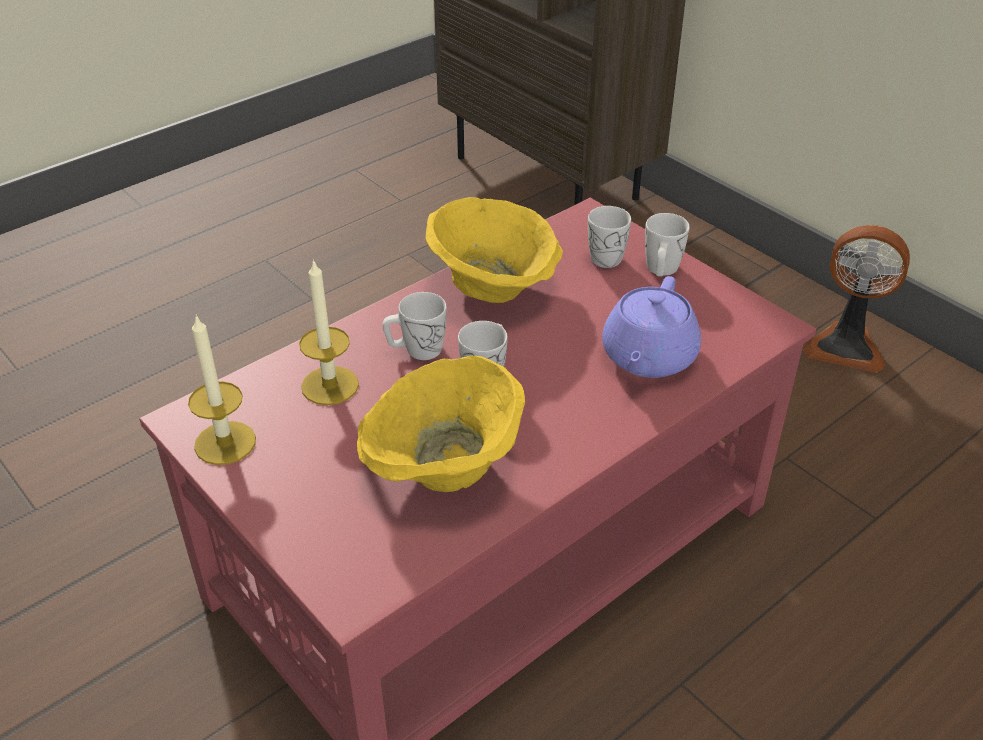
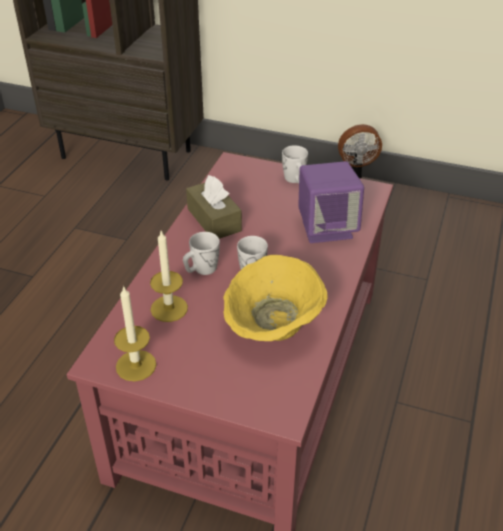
camera: 30 degrees left, 0 degrees up
yellow bowl [426,197,563,303] -> brown tissue box [186,175,242,239]
white mug [588,206,631,268] -> none
purple teapot [602,276,701,378] -> purple speaker [298,161,364,243]

